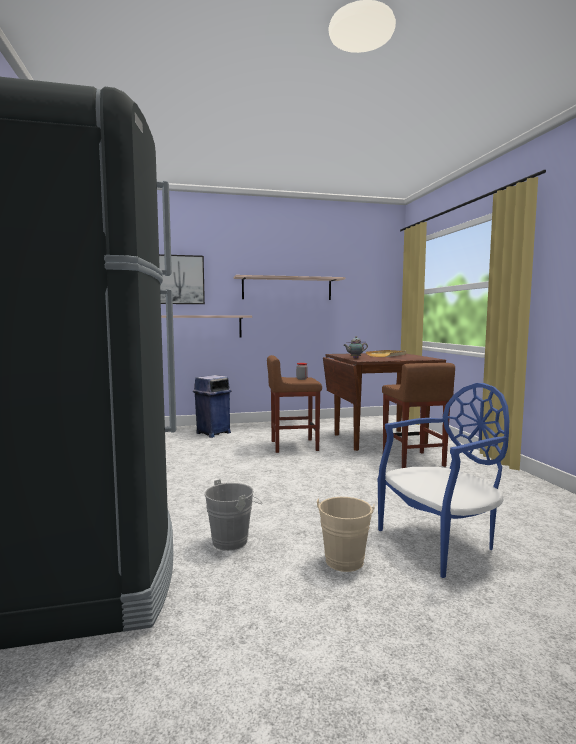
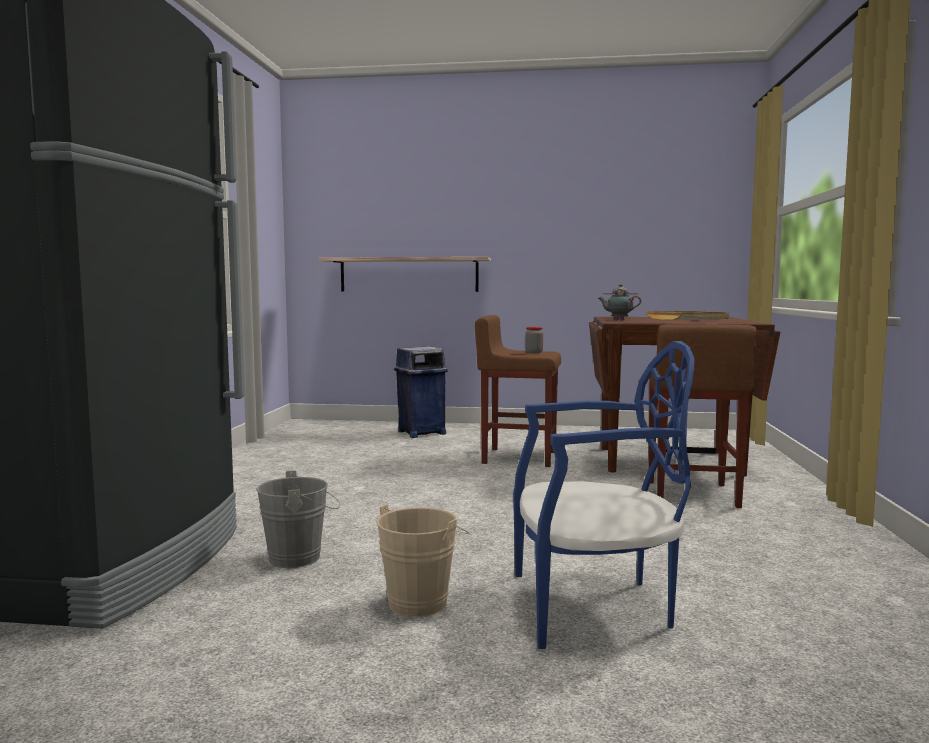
camera: 20 degrees right, 0 degrees up
picture [159,254,205,304] -> none
shelf [234,275,345,300] -> none

